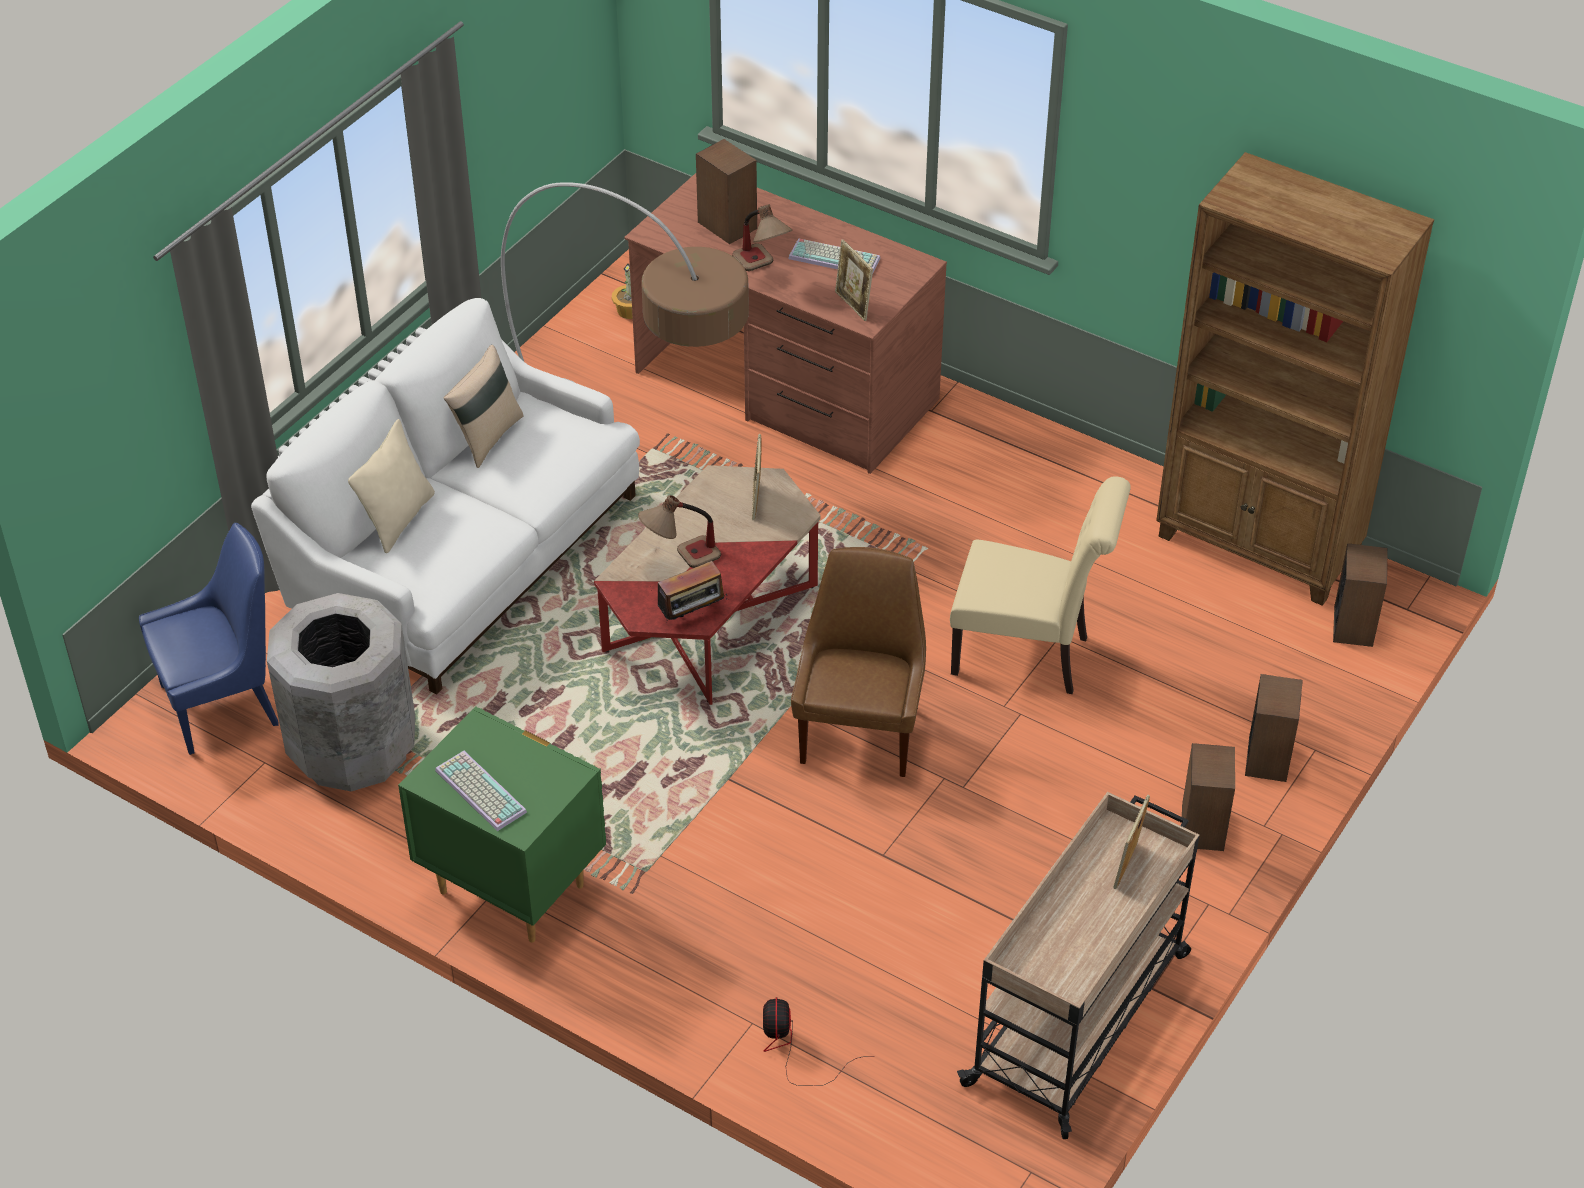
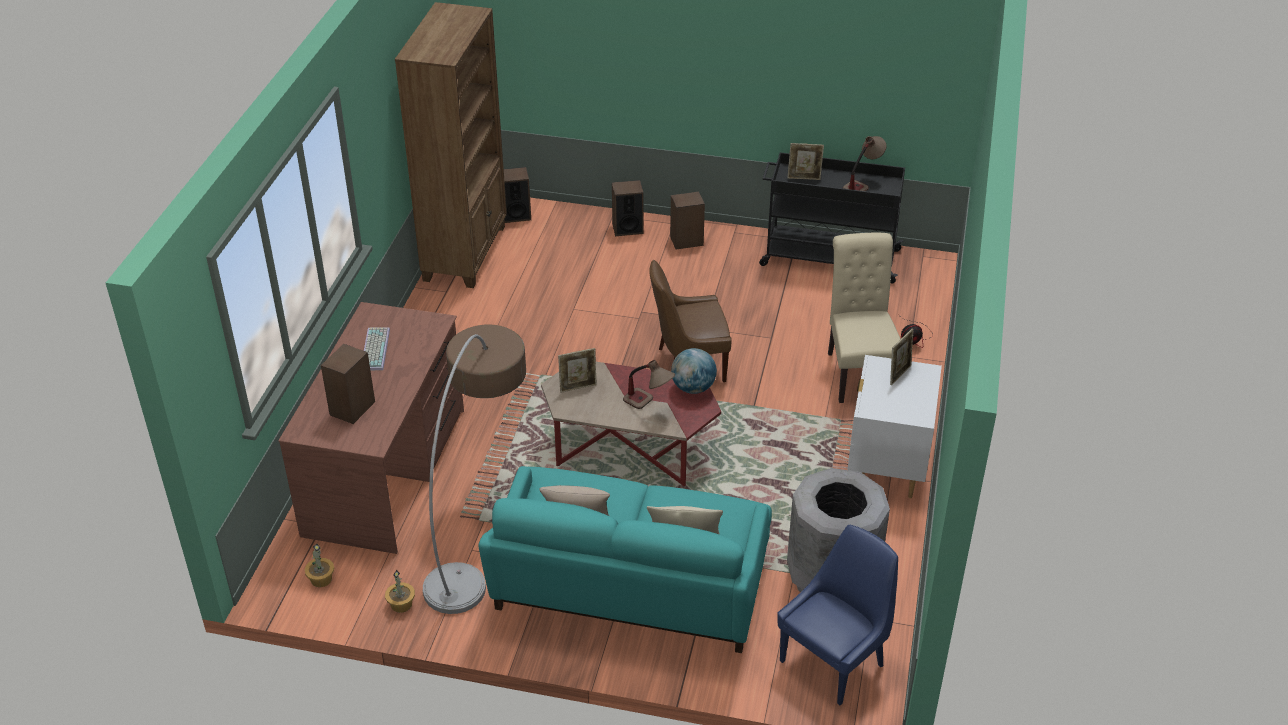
camera: 110 degrees left, 5 degrees down
blue chair [139,523,279,755] -> blue chair turned 90 degrees clockwise [777,525,898,705]
white sofa [251,298,640,695] -> turquoise sofa [478,466,772,653]
green nightstand [398,706,606,943] -> white nightstand [847,355,942,498]
keyboard [435,751,527,831] -> none
radio [658,561,728,620] -> globe [671,348,717,394]
table lamp [732,204,793,271] -> table lamp moved to [843,136,886,191]
picture frame [835,239,873,321] -> picture frame moved to [890,329,913,385]
beige chair [950,477,1131,694] -> beige chair moved to [828,233,901,403]
beige cart [957,792,1200,1139] -> black cart [759,152,905,284]
none -> potted plant [385,570,415,613]

